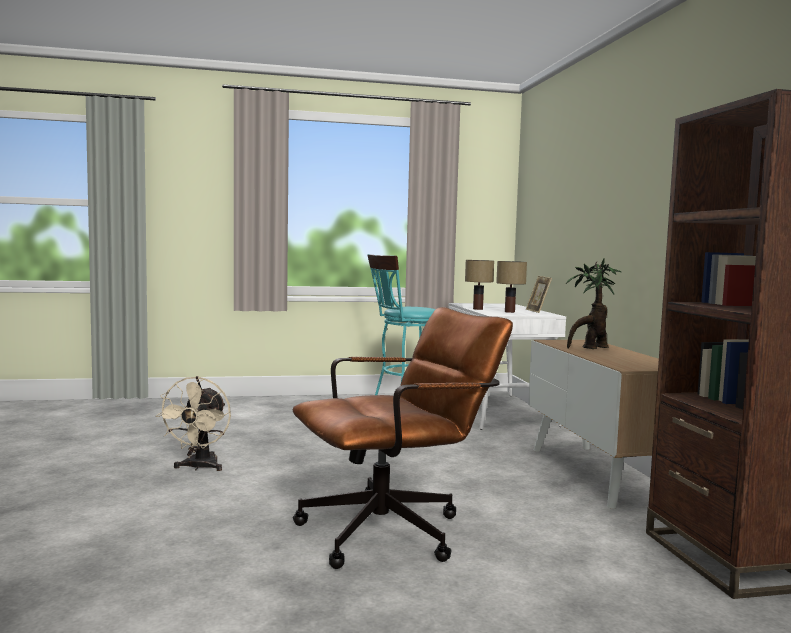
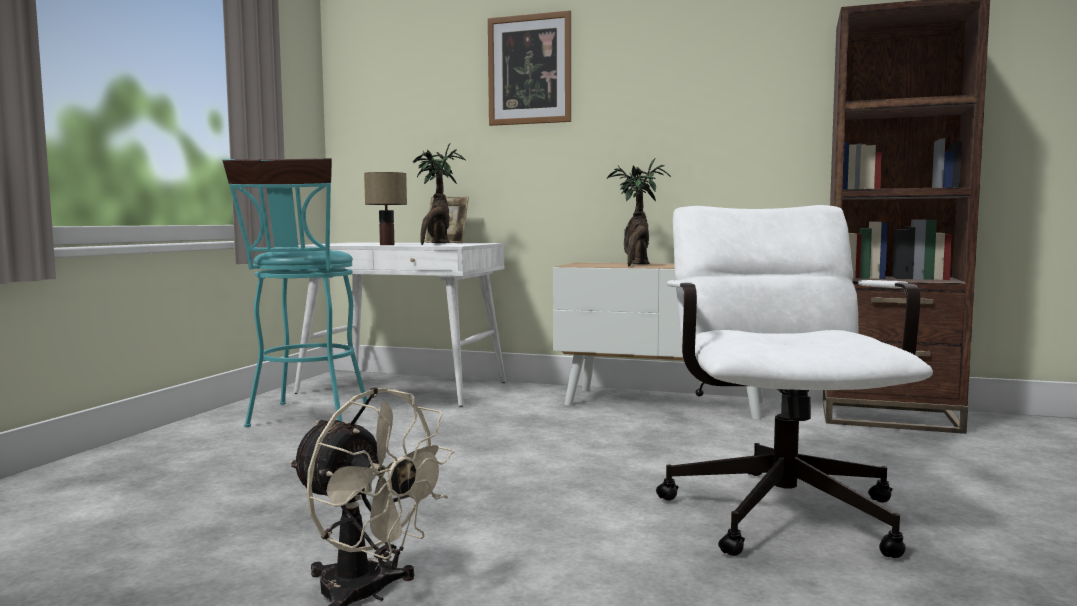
camera: 60 degrees left, 0 degrees up
brown office chair [293,307,513,569] -> white office chair [656,205,933,558]
table lamp [496,261,527,313] -> potted plant [412,143,466,245]
none -> picture [488,10,571,126]

